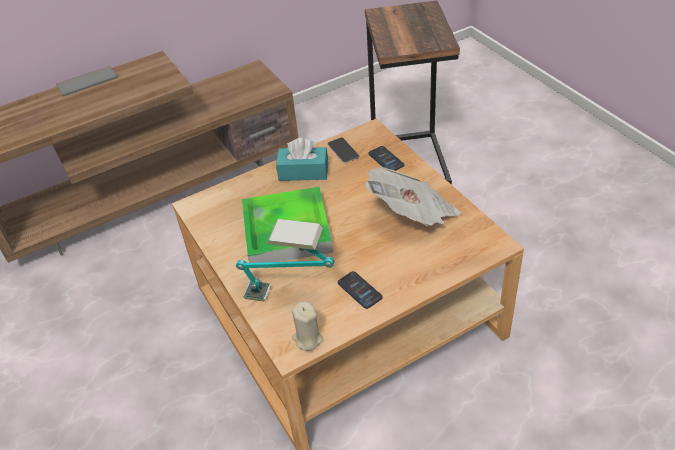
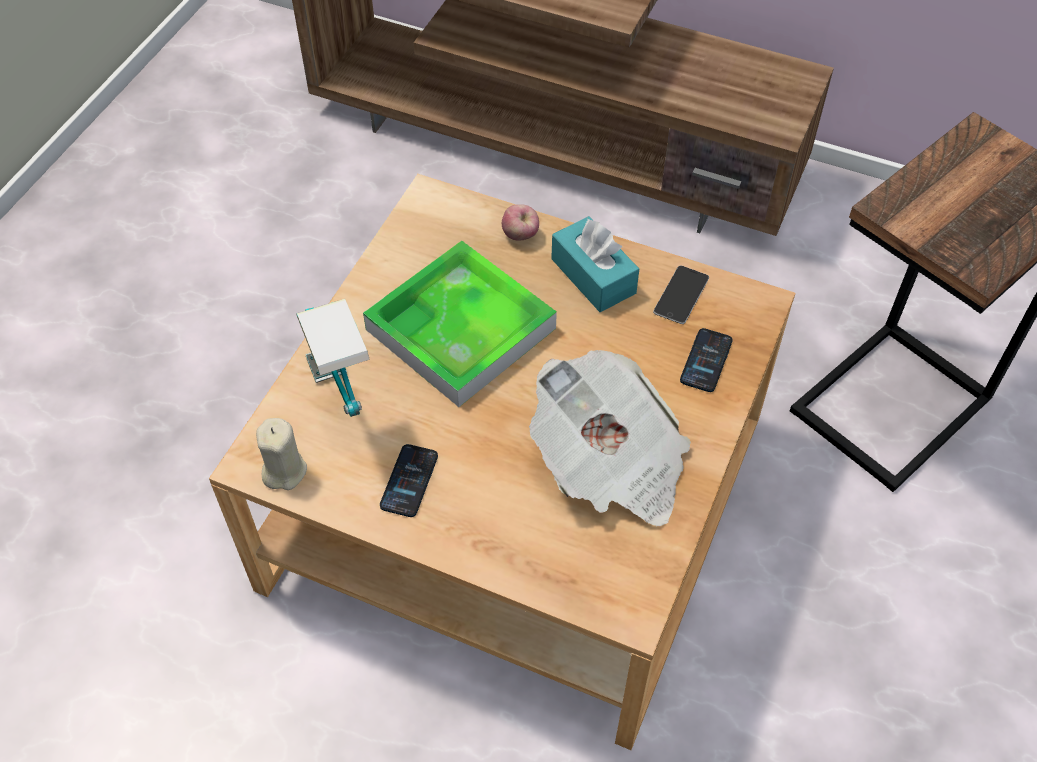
camera: 50 degrees right, 10 degrees up
none -> apple [501,204,539,241]

